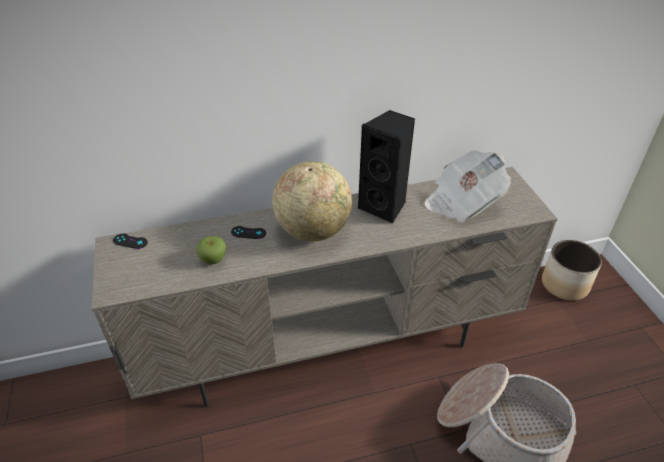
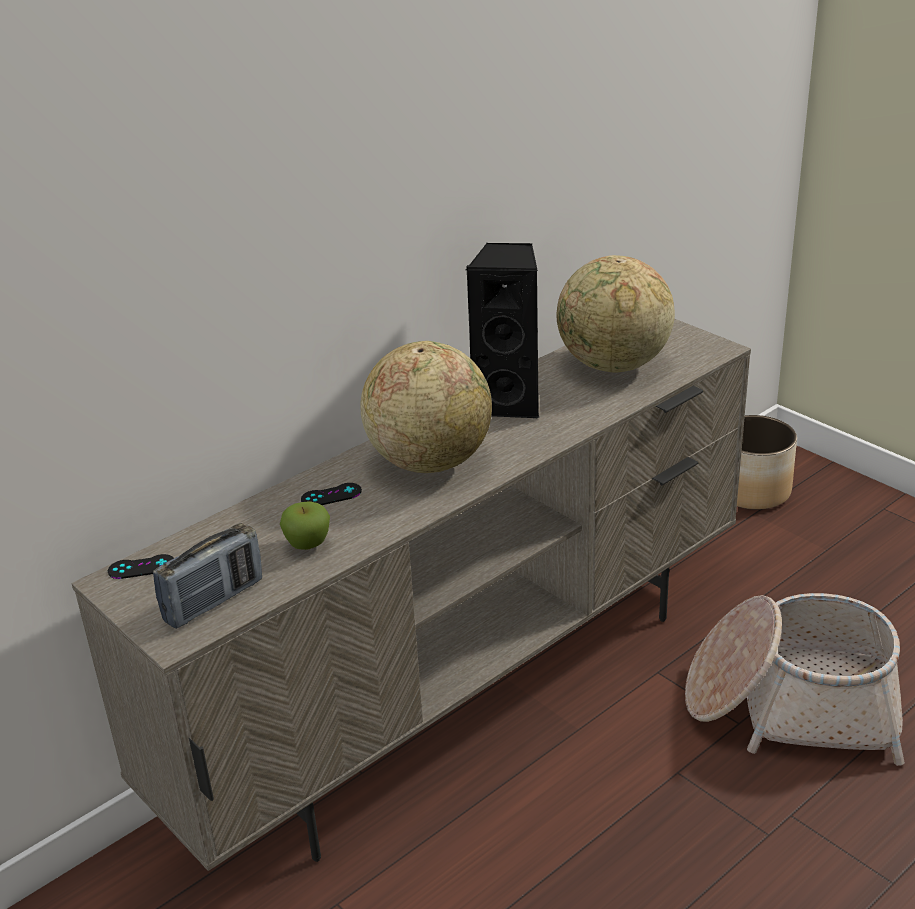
camera: 25 degrees left, 10 degrees down
newspaper [425,150,511,223] -> globe [556,255,675,372]
none -> radio [153,523,262,629]

